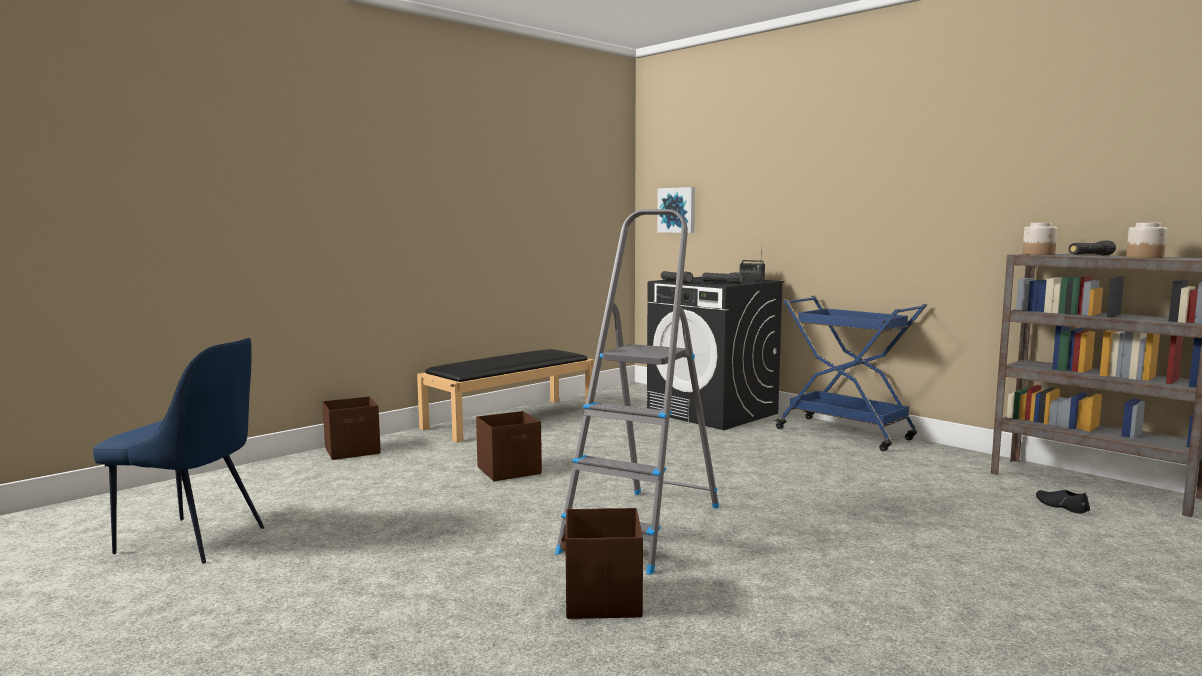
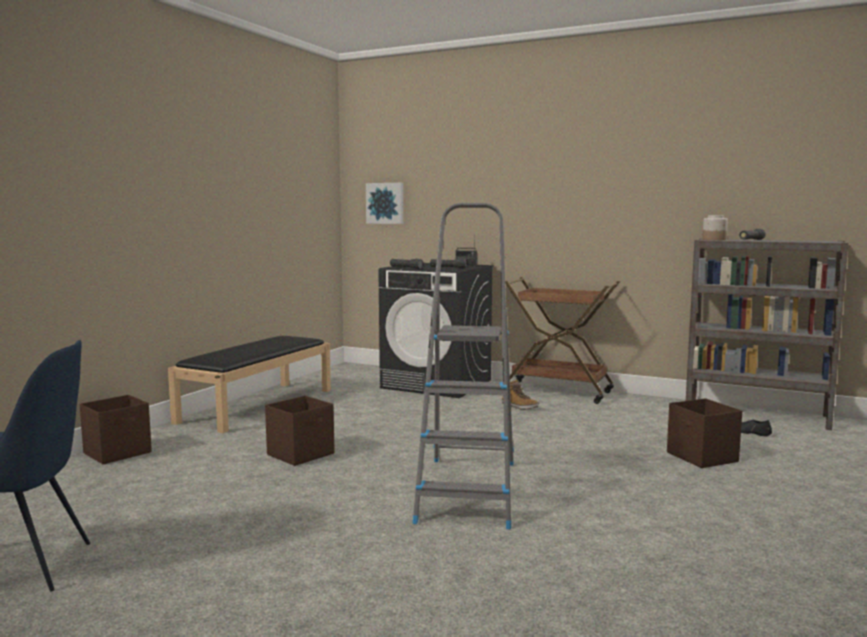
camera: 20 degrees left, 0 degrees up
brown storage box [561,508,643,619] -> brown storage box moved to [667,398,742,468]
blue cart [774,296,928,452] -> brown cart [505,277,620,404]
jar [1126,223,1167,258] -> none
none -> boot [502,379,539,410]

